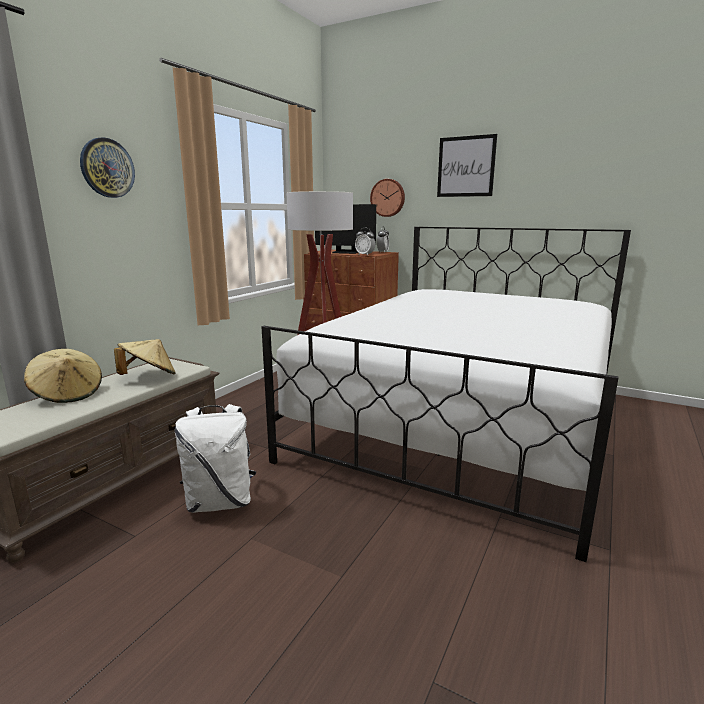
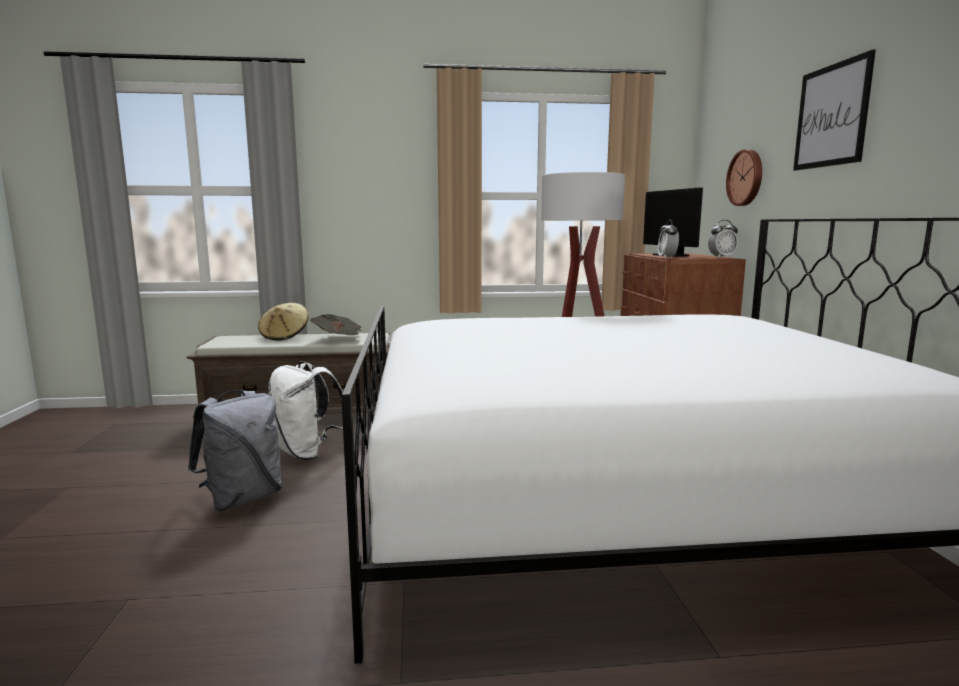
camera: 55 degrees right, 5 degrees down
wall clock [80,137,135,198] -> none
beige hat [114,339,176,375] -> newspaper [310,314,362,335]
none -> grey backpack [188,390,282,511]

